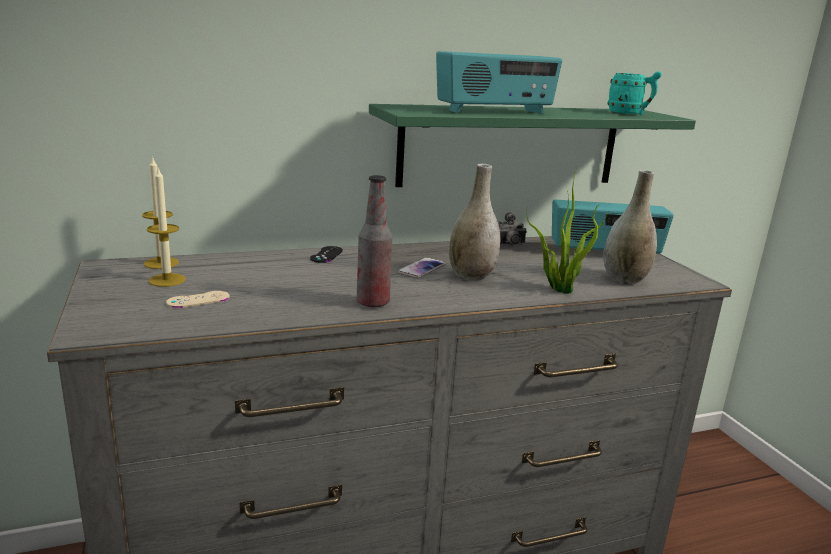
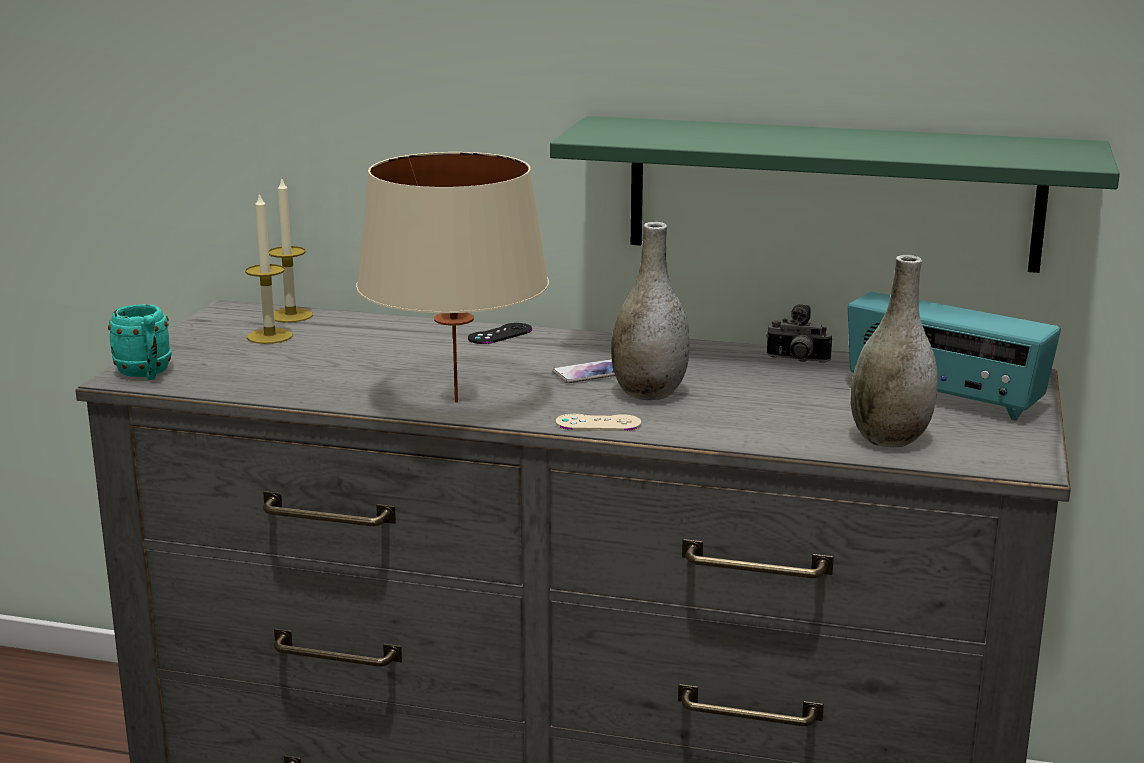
camera: 35 degrees right, 0 degrees up
beige game controller [166,291,230,308] -> beige game controller moved to [556,414,641,431]
bottle [357,175,392,307] -> beige table lamp [356,152,549,403]
radio [436,51,562,114] -> none
potted plant [526,167,608,294] -> none
turquoise mug [608,71,662,115] -> turquoise mug moved to [108,304,172,380]

